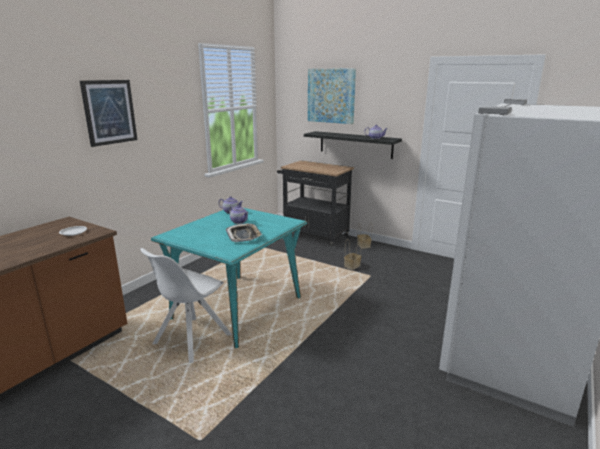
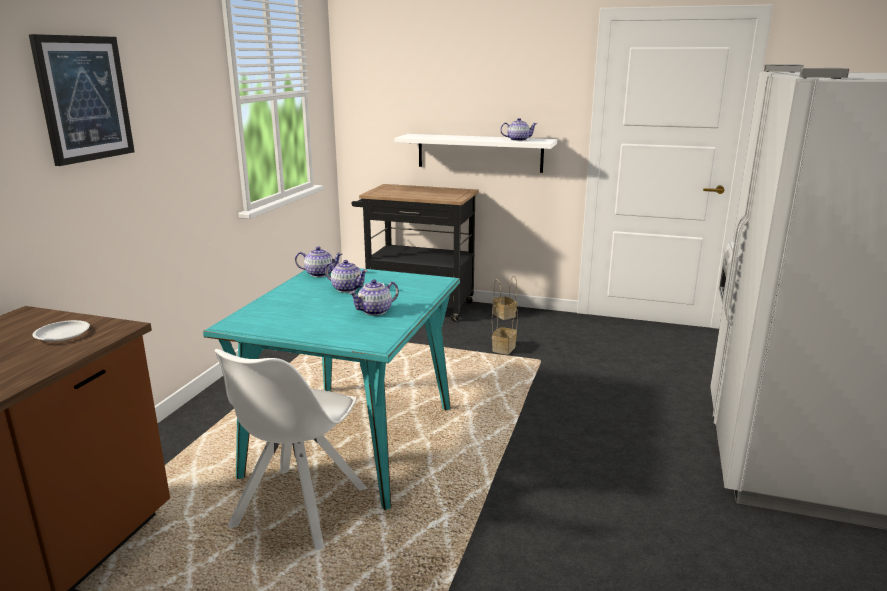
camera: 15 degrees left, 0 degrees up
tray [226,223,262,242] -> teapot [349,279,399,316]
black shelf [304,131,402,159] -> white shelf [395,134,557,173]
picture [308,69,356,124] -> none

